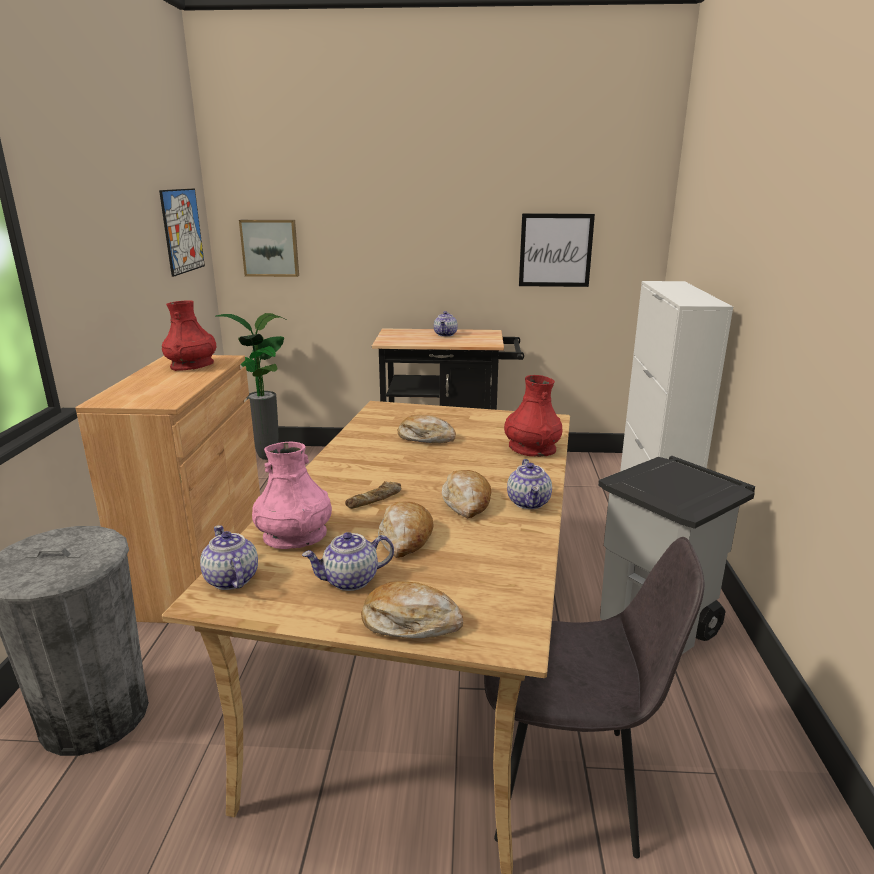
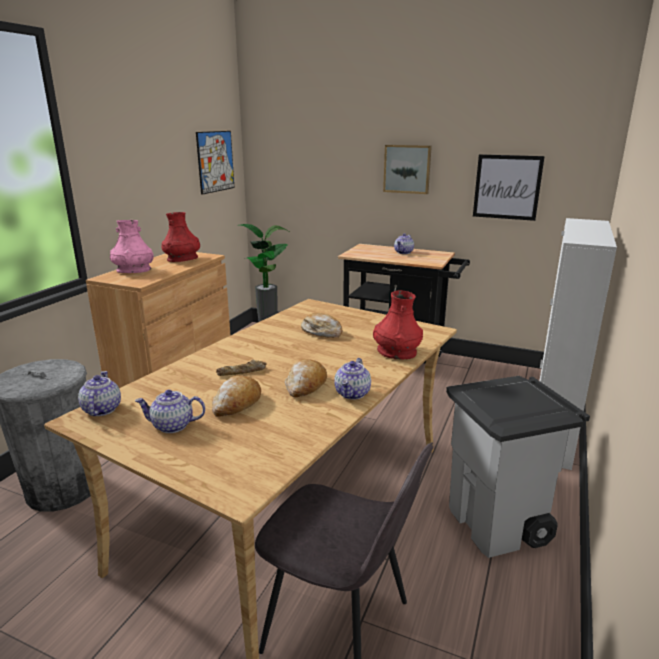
camera: 20 degrees right, 0 degrees up
picture [239,220,299,277] -> picture moved to [383,145,432,194]
pink vase [252,442,332,549] -> pink vase moved to [110,220,154,273]
bread [361,581,463,638] -> none

